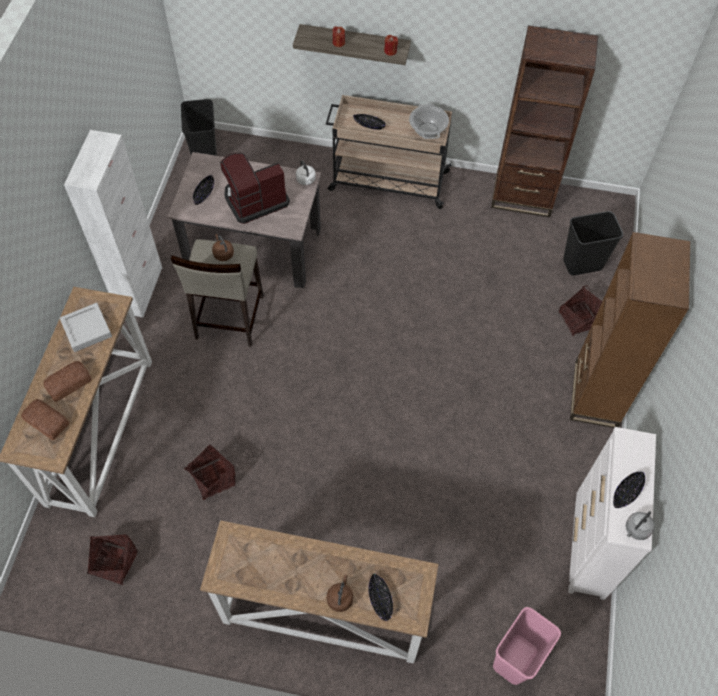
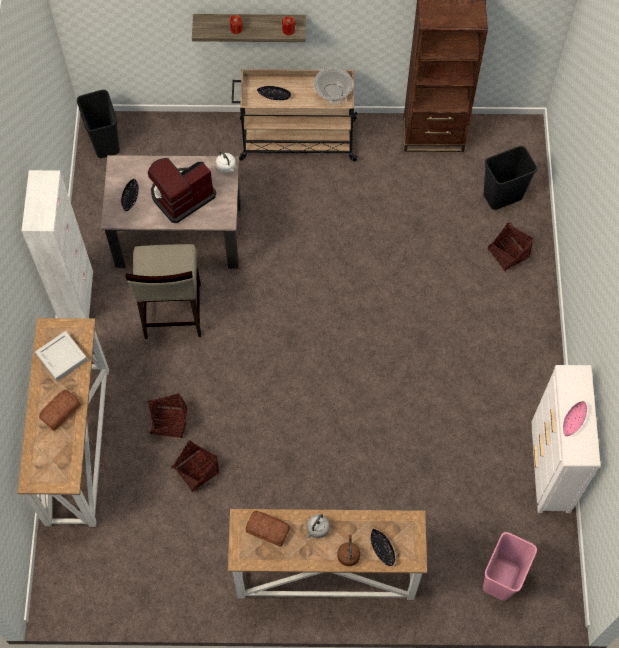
camera: 10 degrees left, 5 degrees up
bread [21,399,69,440] -> bread moved to [246,511,290,547]
basket [87,534,138,585] -> basket moved to [147,393,188,438]
brown kettle [212,234,234,261] -> none
brown bookcase [570,232,690,428] -> none
black bowl [613,472,645,508] -> pink bowl [563,401,587,436]
grey kettle [626,511,655,540] -> grey kettle moved to [306,514,330,538]

